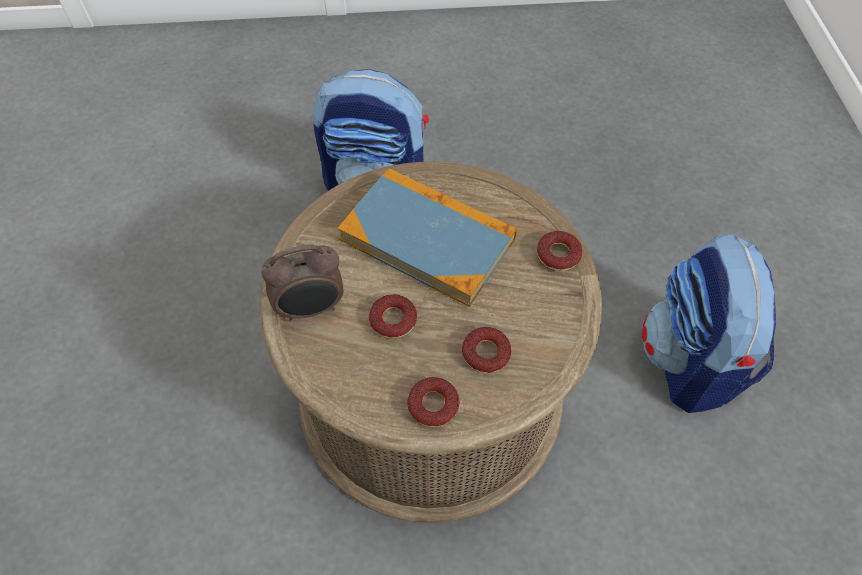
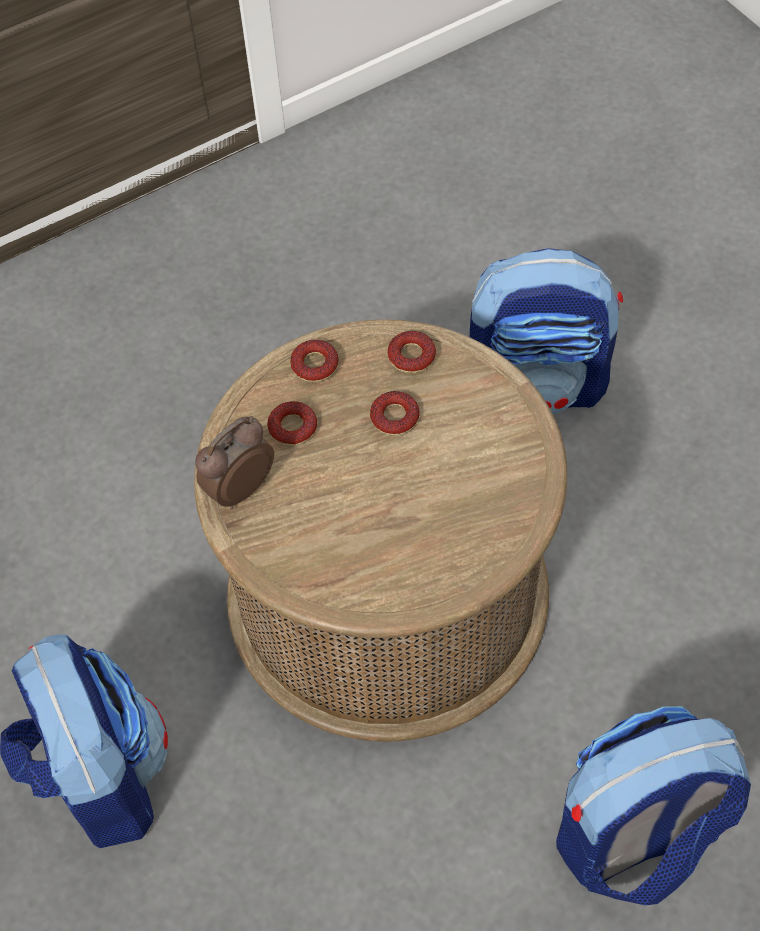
camera: 155 degrees right, 0 degrees up
alarm clock [262,245,344,322] -> alarm clock moved to [195,416,274,509]
book [337,168,517,307] -> none
donut [537,231,583,271] -> donut moved to [387,331,436,373]
none -> backpack [470,248,623,414]

